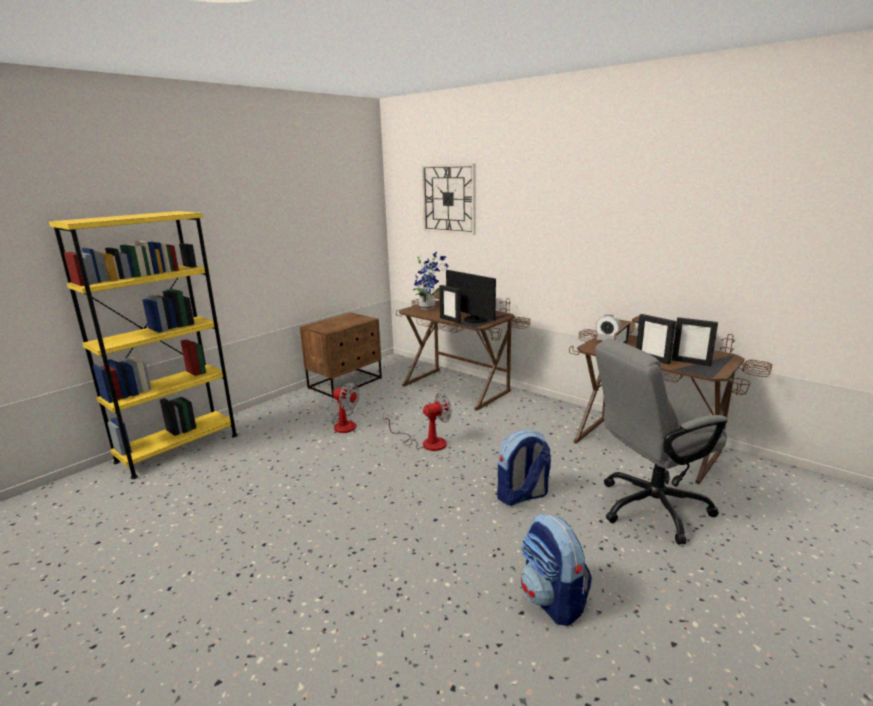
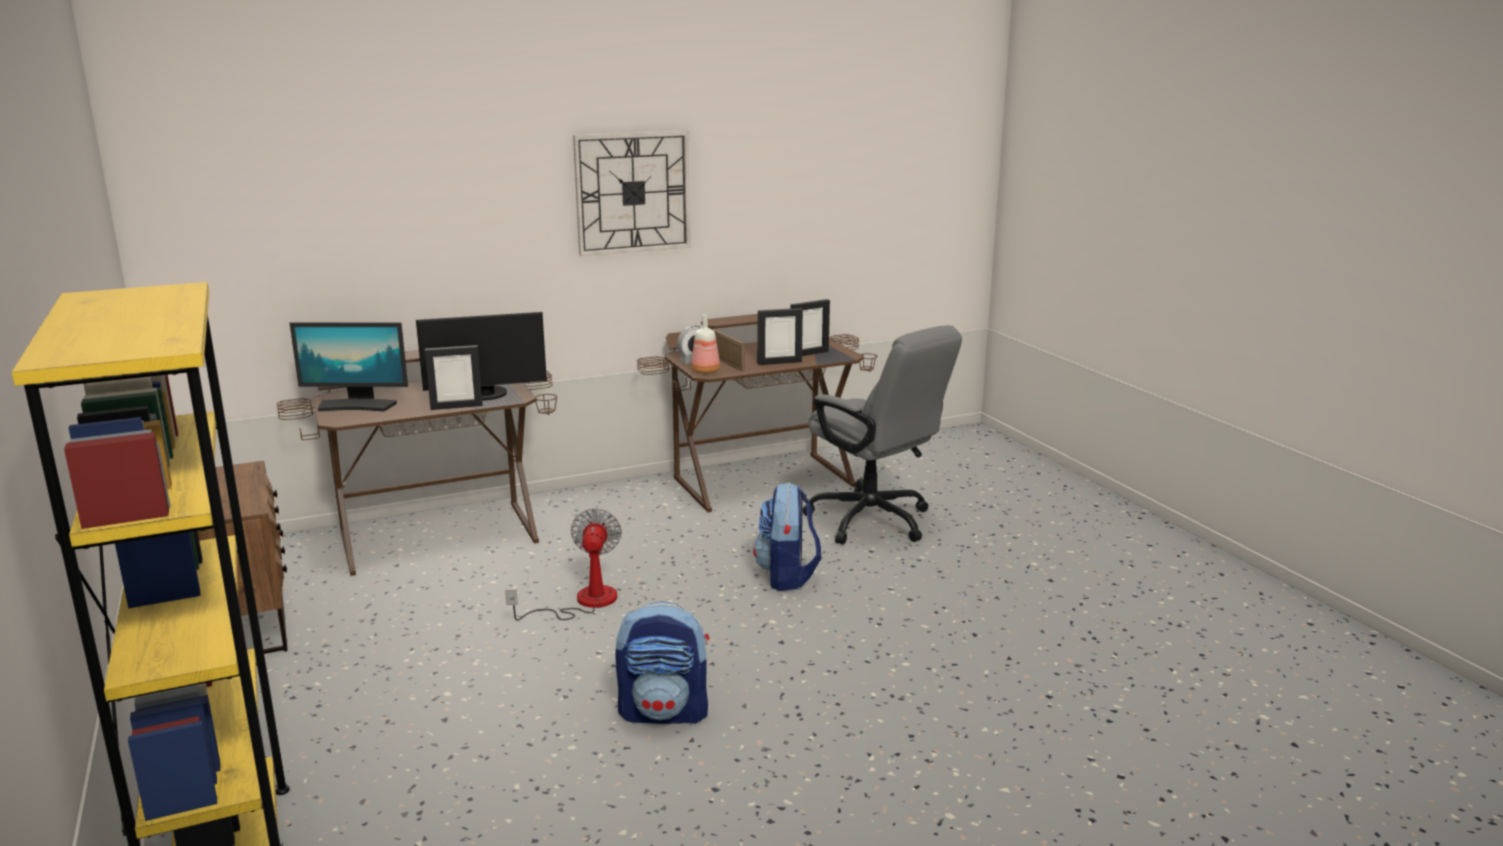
camera: 65 degrees left, 0 degrees up
fan [332,382,360,433] -> none
potted plant [413,252,449,310] -> monitor [290,322,408,412]
wall clock [422,163,475,235] -> wall clock moved to [573,131,690,256]
backpack [521,513,592,626] -> backpack moved to [615,601,709,724]
grey office chair [595,339,728,545] -> grey office chair turned 45 degrees counterclockwise [802,325,962,545]
none -> bottle [691,314,720,374]

